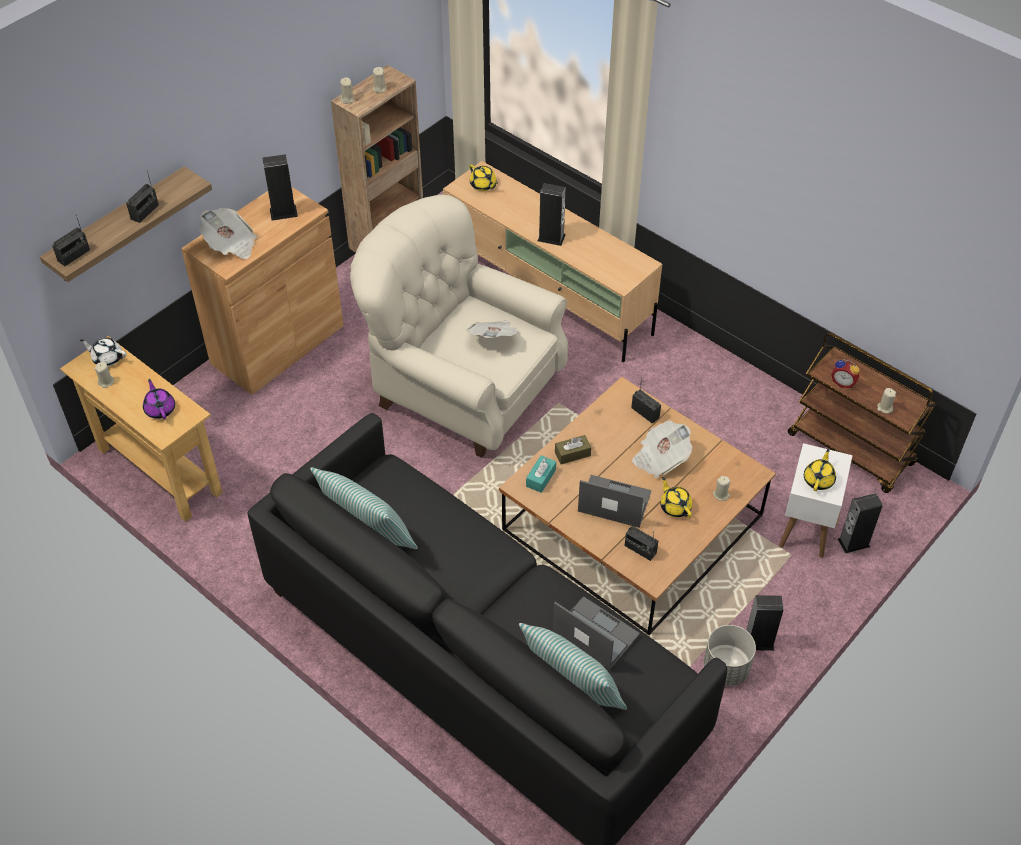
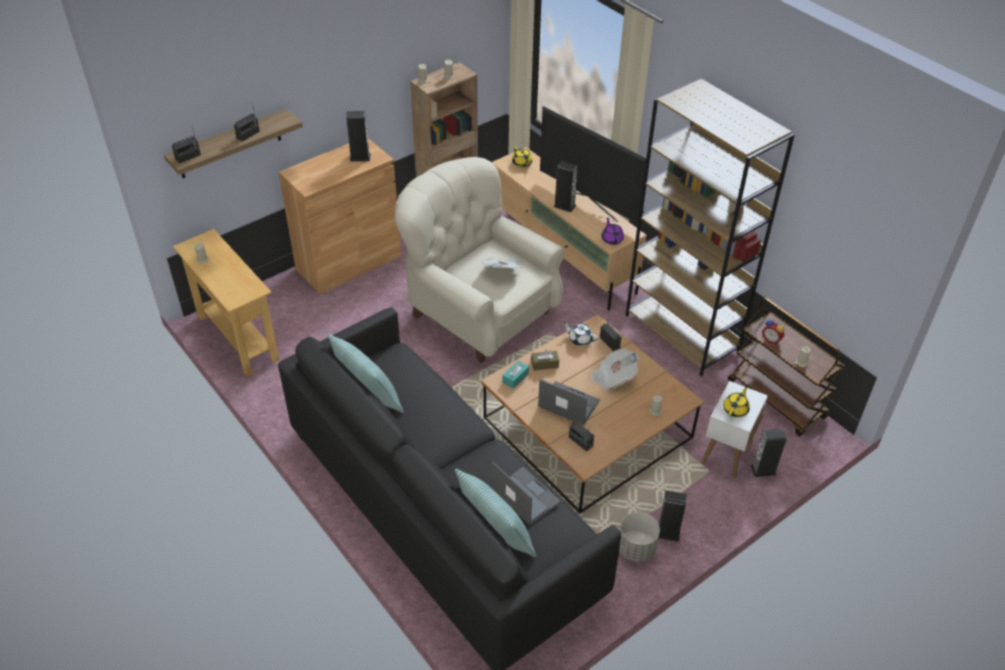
camera: 10 degrees right, 5 degrees down
white teapot [80,338,126,366] -> white teapot moved to [563,322,598,346]
purple teapot [143,379,175,419] -> purple teapot moved to [602,217,624,245]
newspaper [199,208,257,259] -> none
yellow teapot [660,477,693,518] -> none
none -> television [540,106,646,224]
none -> brown bookcase [626,79,795,377]

